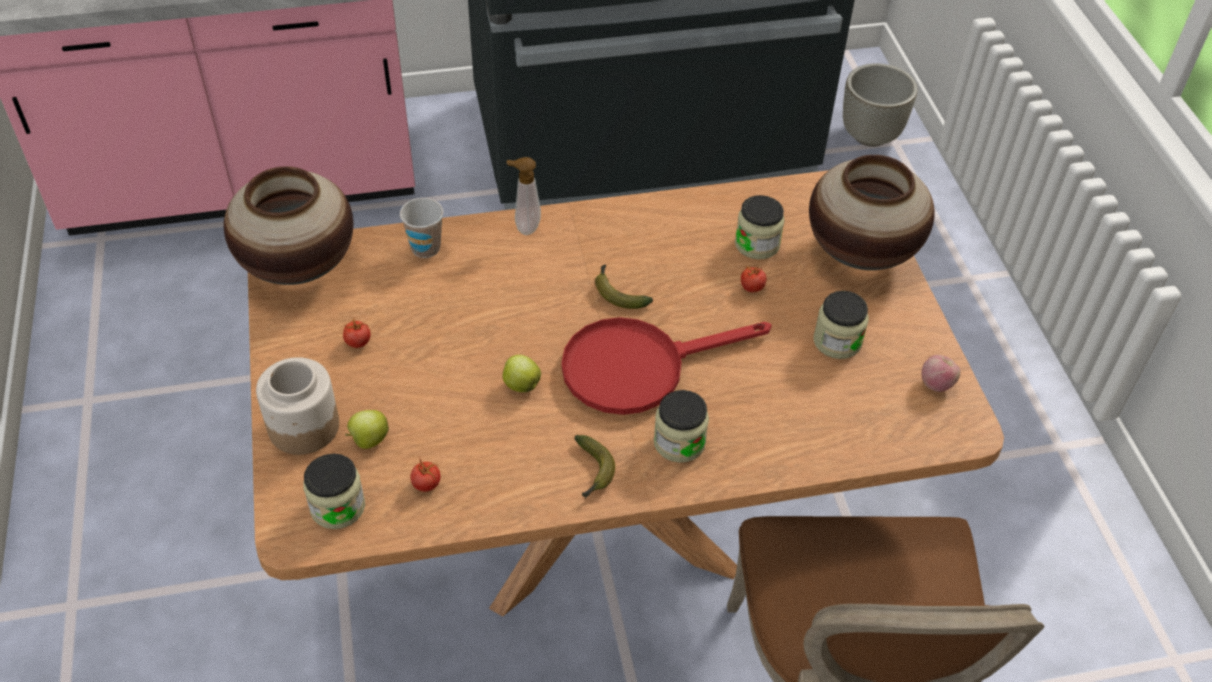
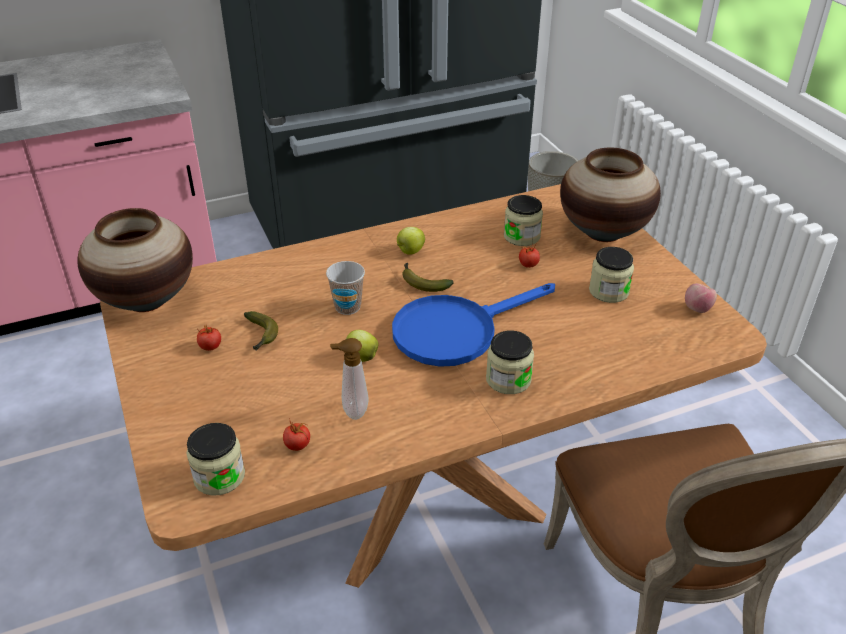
camera: 10 degrees left, 10 degrees down
jar [256,357,339,455] -> none
apple [345,410,389,449] -> apple moved to [397,227,425,255]
cup [400,198,443,258] -> cup moved to [326,261,365,315]
soap dispenser [506,157,541,235] -> soap dispenser moved to [330,338,369,420]
red frying pan [562,317,772,415] -> blue frying pan [392,283,555,367]
banana [574,435,615,499] -> banana moved to [244,311,278,351]

